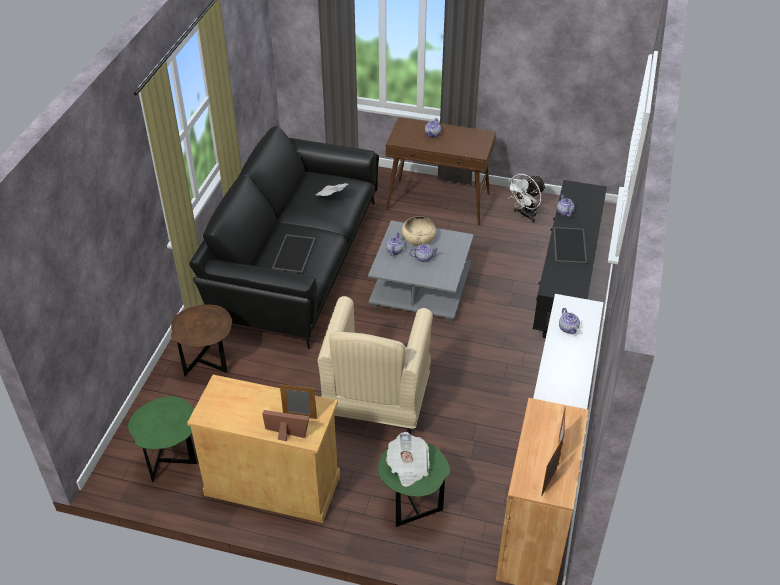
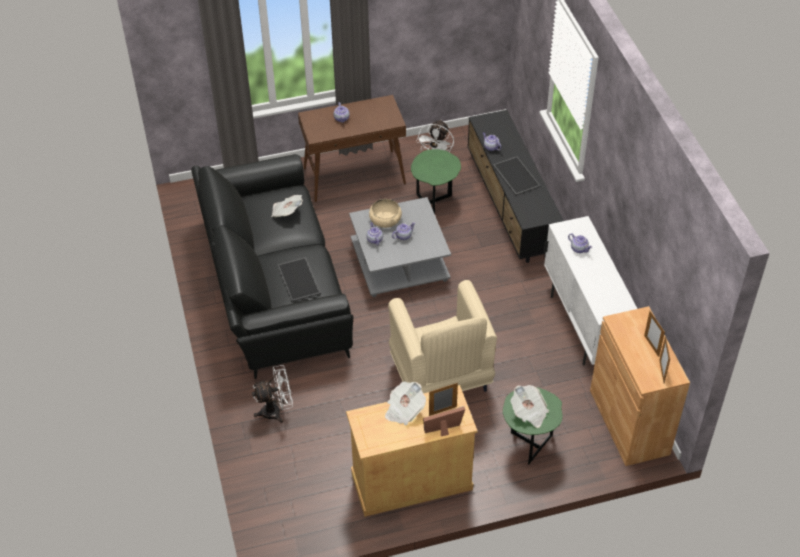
camera: 30 degrees left, 5 degrees up
green side table [128,396,197,482] -> green side table moved to [411,149,461,214]
brown side table [171,304,232,376] -> white fan [252,365,293,423]
none -> newspaper [385,381,426,425]

